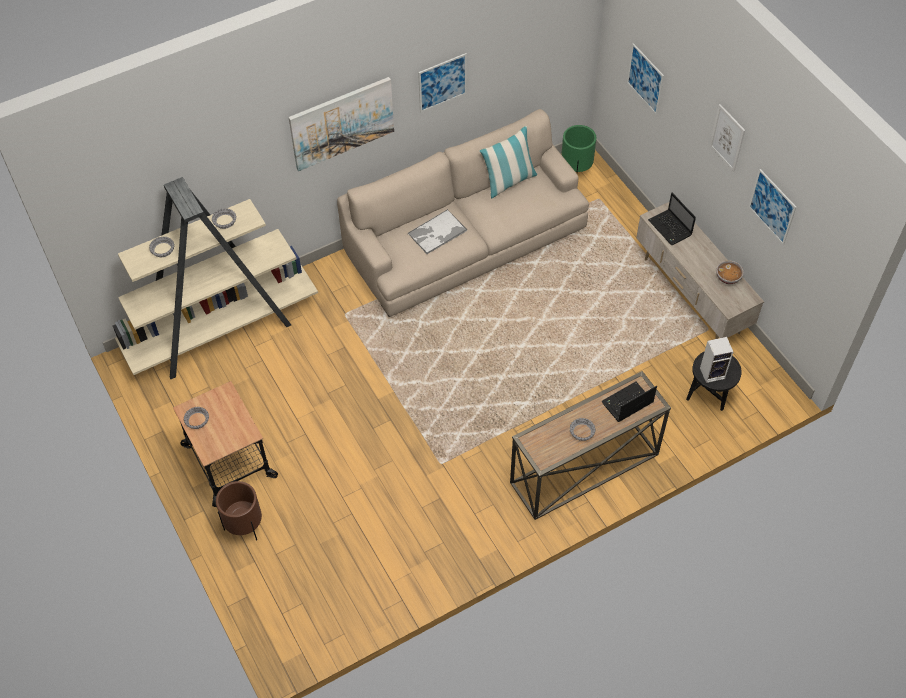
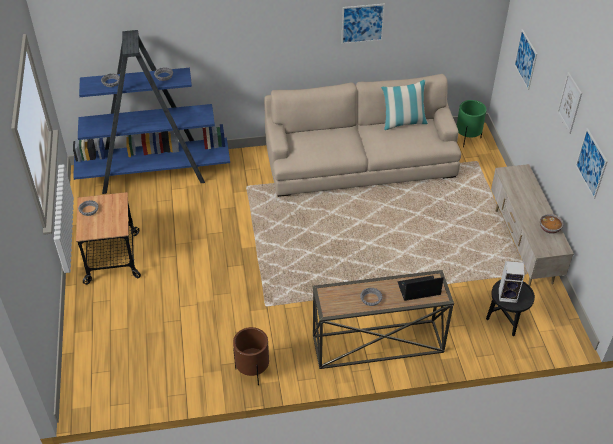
camera: 20 degrees right, 10 degrees down
beige bookcase [113,177,318,379] -> blue bookcase [73,30,230,194]
brown planter [216,481,262,541] -> brown planter moved to [233,327,269,385]
picture [288,77,394,171] -> none
tray [408,209,467,255] -> none
laptop [648,193,696,245] -> none

